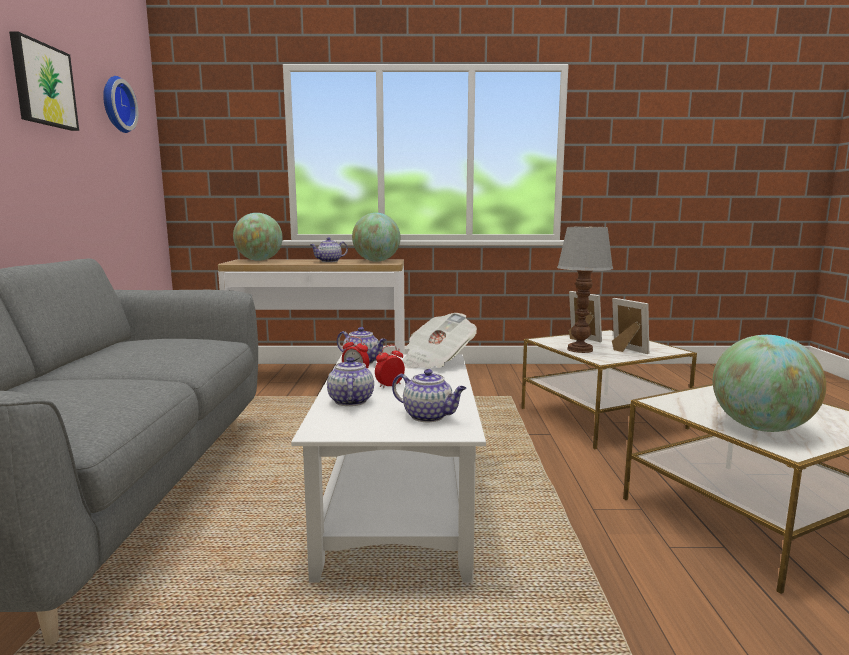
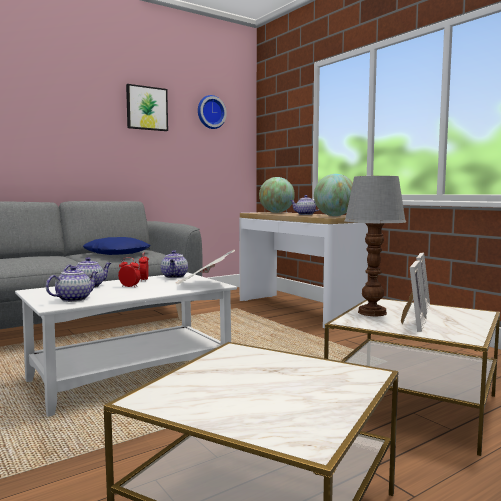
camera: 55 degrees right, 5 degrees down
teapot [392,369,467,422] -> teapot turned 135 degrees counterclockwise [46,266,98,302]
globe [713,335,826,432] -> none
none -> blue pillow [83,237,151,255]

